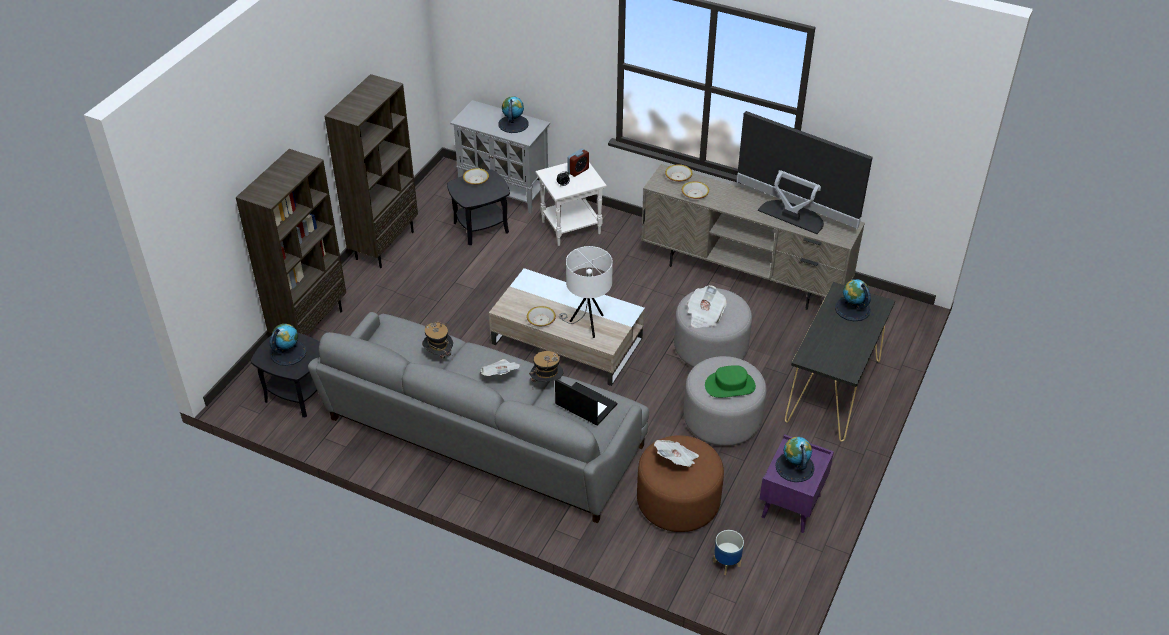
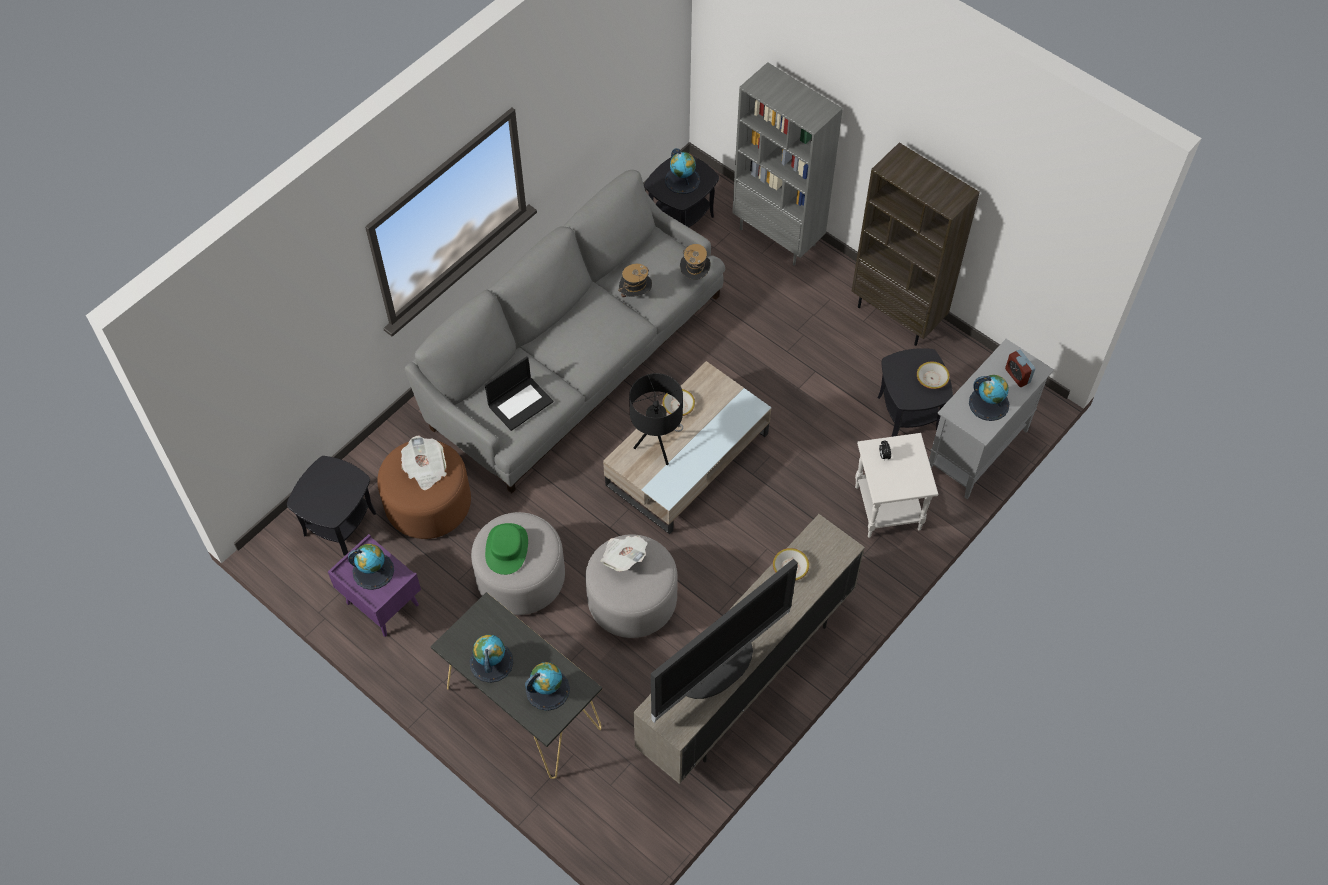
camera: 105 degrees right, 15 degrees up
brown bookcase [236,149,346,335] -> grey bookcase [732,62,843,266]
newspaper [481,359,521,376] -> none
hat [529,351,563,382] -> hat moved to [680,244,711,280]
white table lamp [559,246,613,338] -> black table lamp [629,373,683,465]
alarm clock [567,148,589,177] -> alarm clock moved to [1005,350,1035,387]
bowl [665,164,692,182] -> none
planter [713,530,744,575] -> black side table [287,456,376,555]
none -> globe [470,634,514,683]

